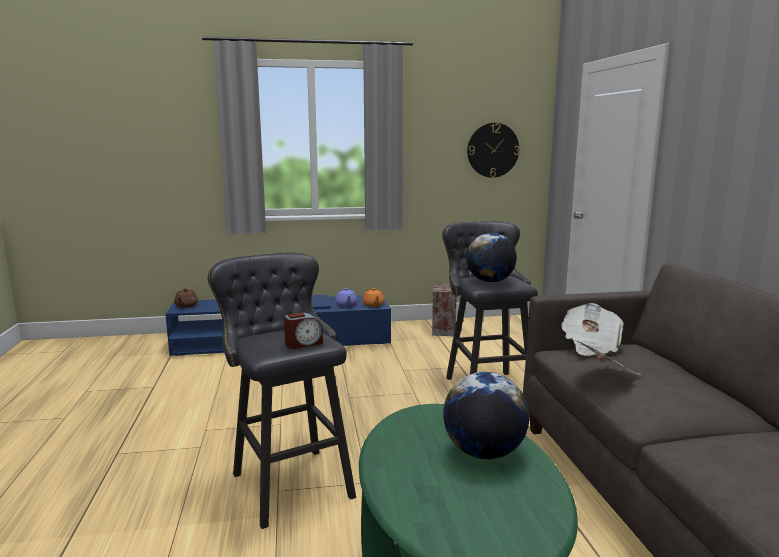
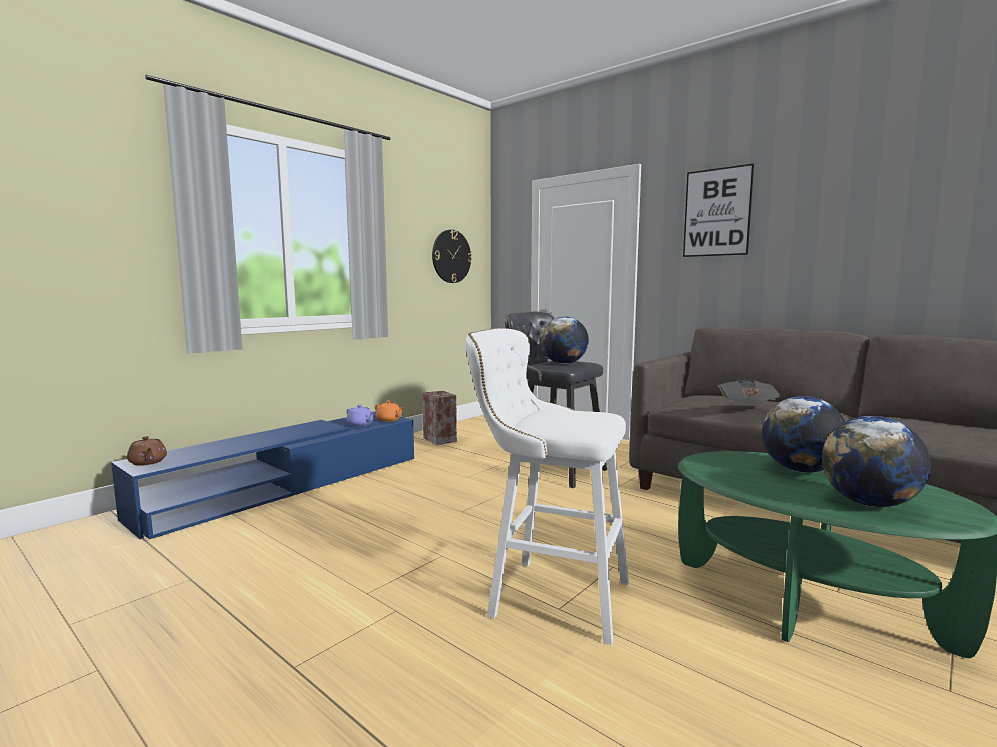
camera: 40 degrees left, 5 degrees down
black stool [207,252,356,529] -> white stool [465,328,629,645]
alarm clock [284,312,323,349] -> none
newspaper [561,303,624,356] -> none
none -> picture [683,163,754,257]
none -> globe [822,416,931,507]

